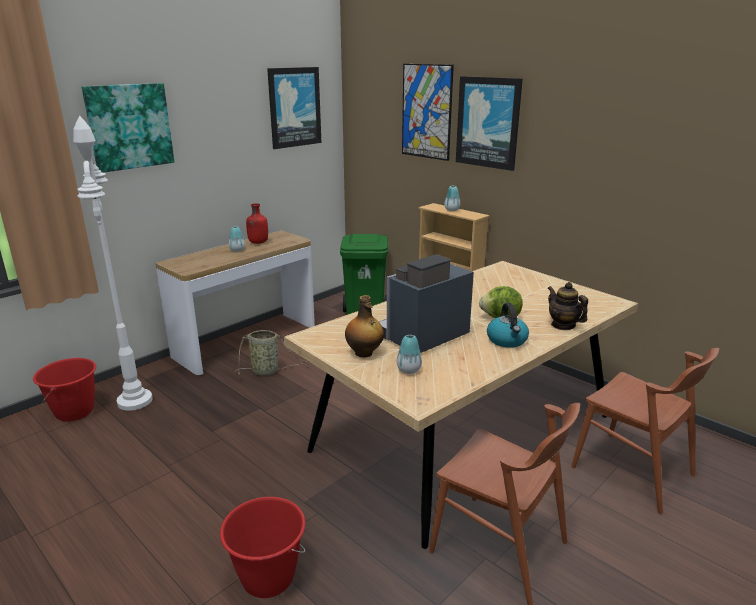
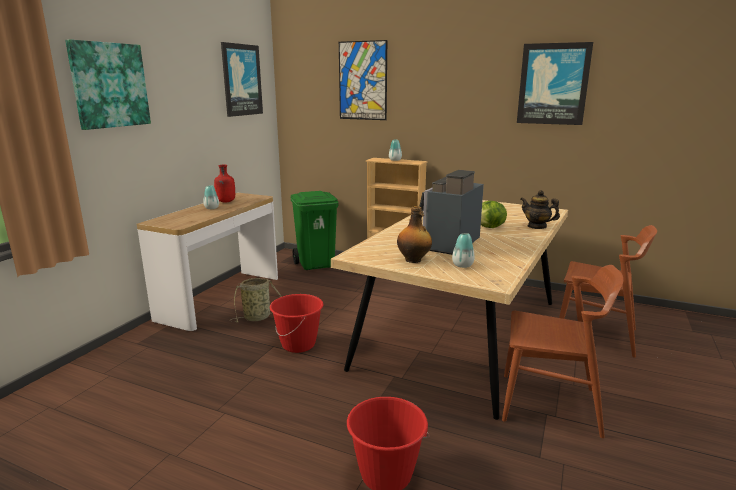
camera: 20 degrees left, 5 degrees down
red bucket [33,358,96,422] -> red bucket moved to [270,294,323,353]
white floor lamp [73,116,153,411] -> none
picture [456,76,523,171] -> picture moved to [517,42,593,125]
kettle [487,303,529,348] -> none

